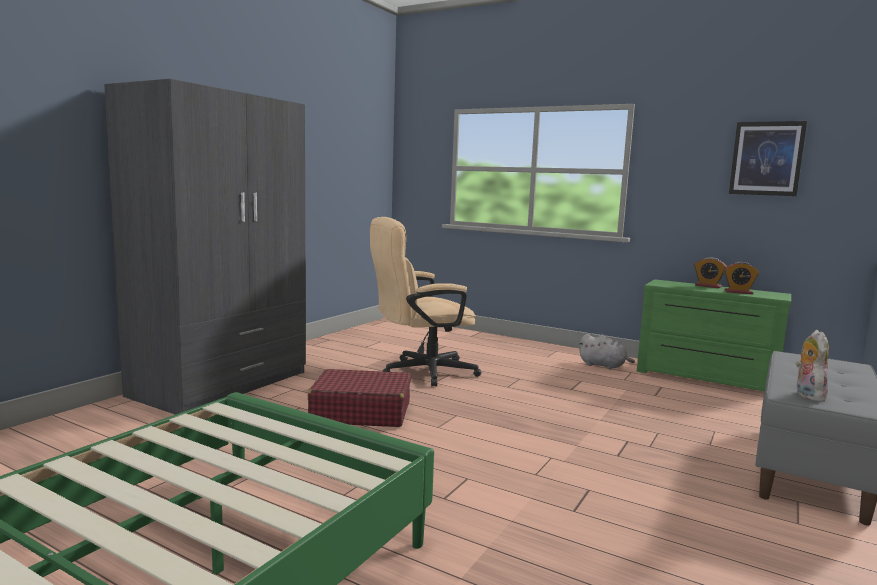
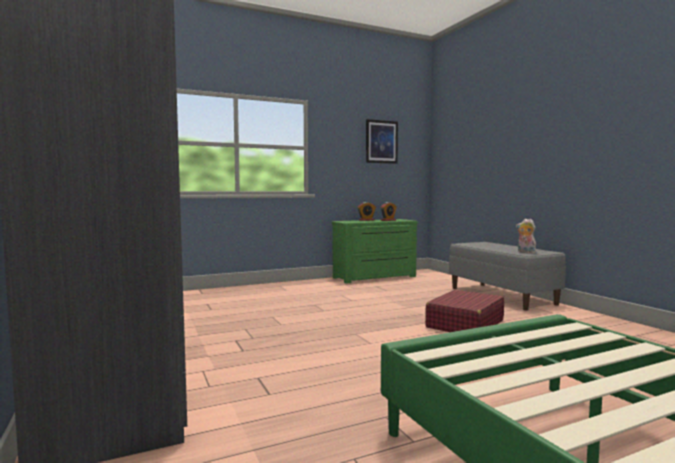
camera: 55 degrees left, 5 degrees down
red suitcase [308,369,411,427] -> red suitcase moved to [425,290,504,332]
beige office chair [370,217,482,387] -> none
grey plush toy [578,334,635,369] -> none

